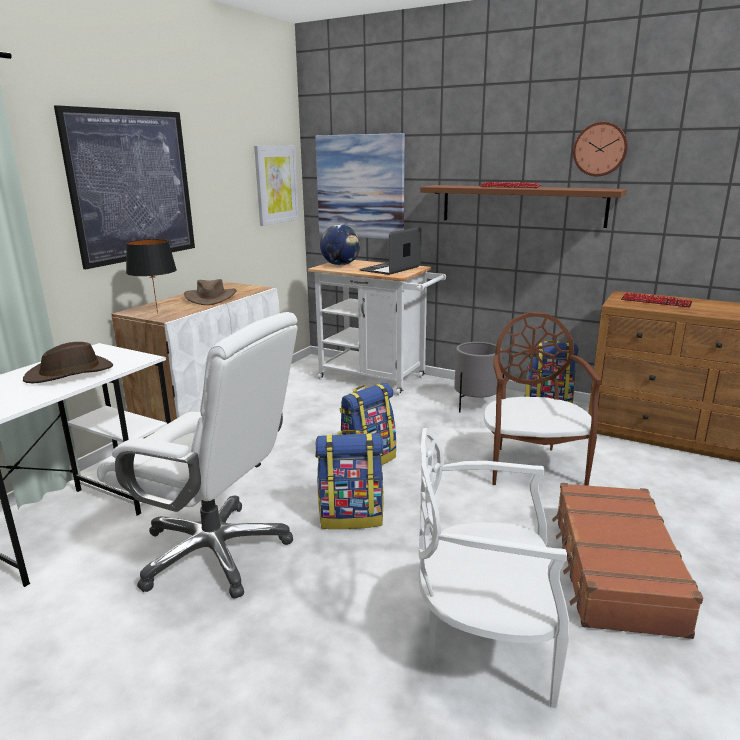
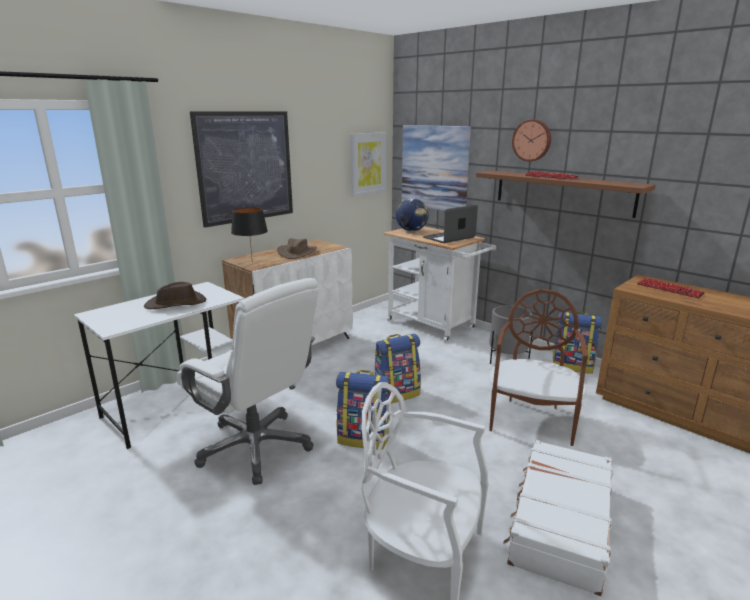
camera: 15 degrees right, 0 degrees up
brown suitcase [552,483,703,639] -> white suitcase [503,440,613,596]
wall clock [573,122,628,176] -> wall clock moved to [512,119,551,161]

